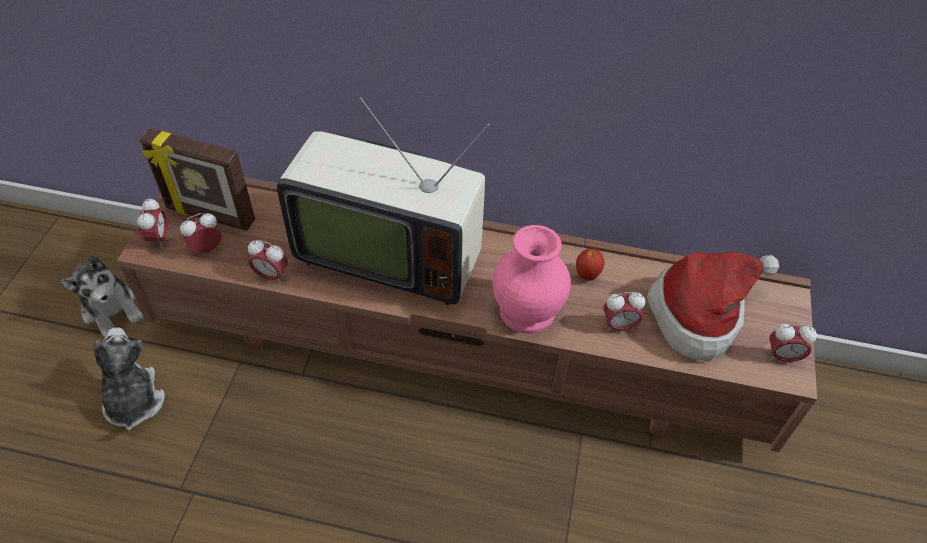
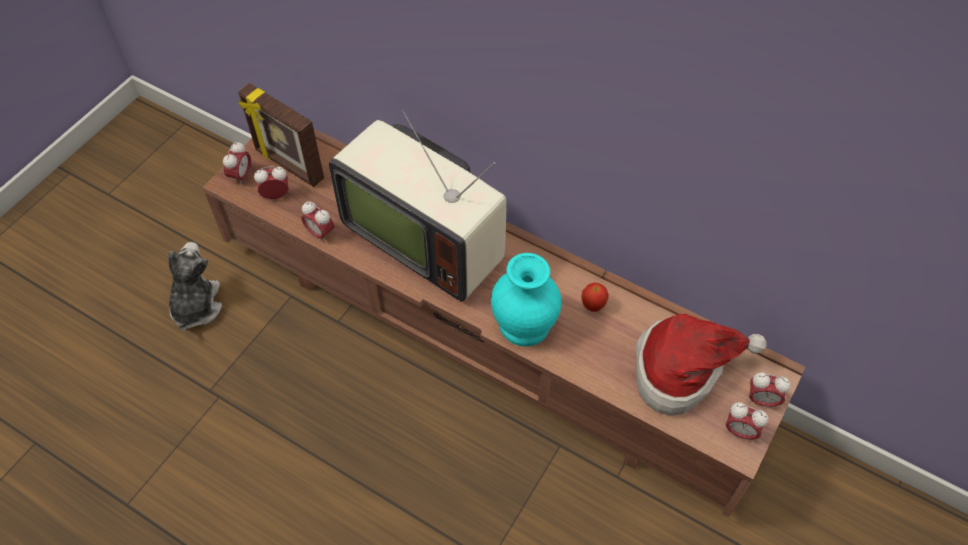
camera: 20 degrees right, 5 degrees up
plush toy [60,256,144,337] -> none
pink vase [493,225,571,334] -> turquoise vase [491,253,561,346]
alarm clock [603,292,645,332] -> alarm clock moved to [748,372,791,409]

